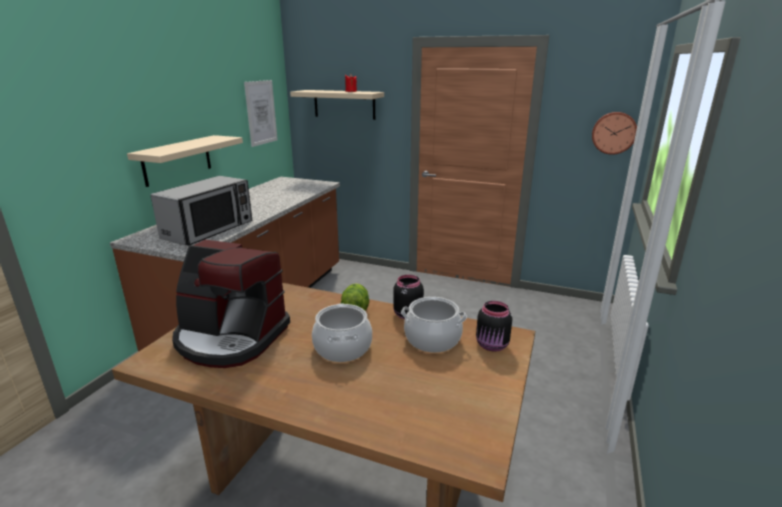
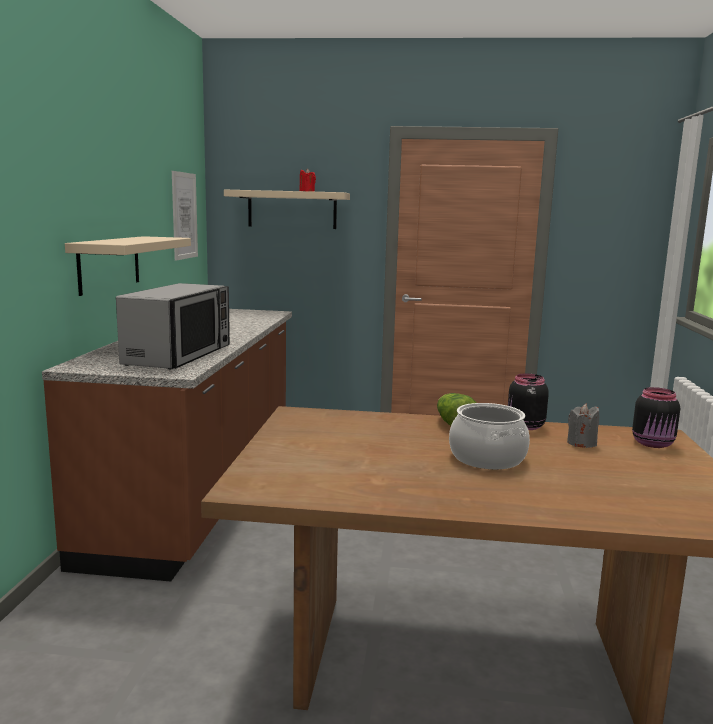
camera: 15 degrees left, 10 degrees down
coffee machine [172,240,290,368] -> none
cooking pot [401,297,467,353] -> grey candle [567,404,599,448]
wall clock [592,112,637,155] -> none

